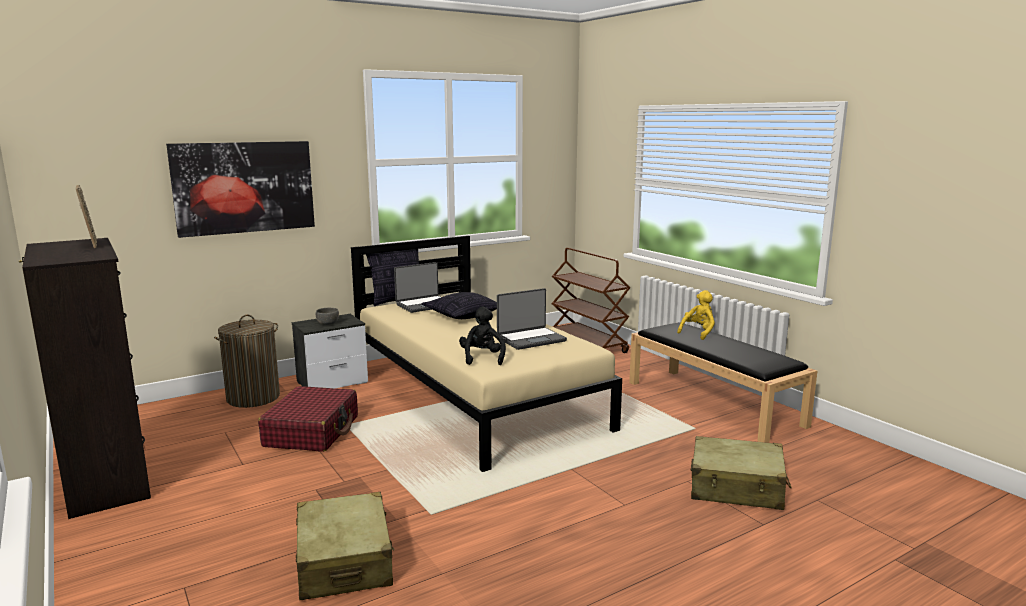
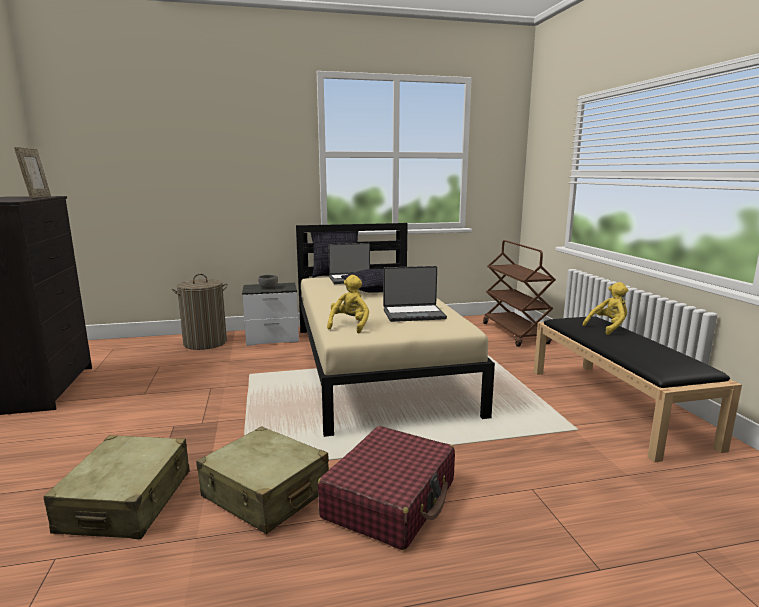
camera: 20 degrees right, 0 degrees up
picture [166,141,315,238] -> none
red suitcase [258,386,358,452] -> red suitcase moved to [317,426,455,550]
black plush toy [459,307,506,365] -> yellow plush toy [327,275,369,333]
beige suitcase [691,436,792,510] -> beige suitcase moved to [196,426,329,534]

